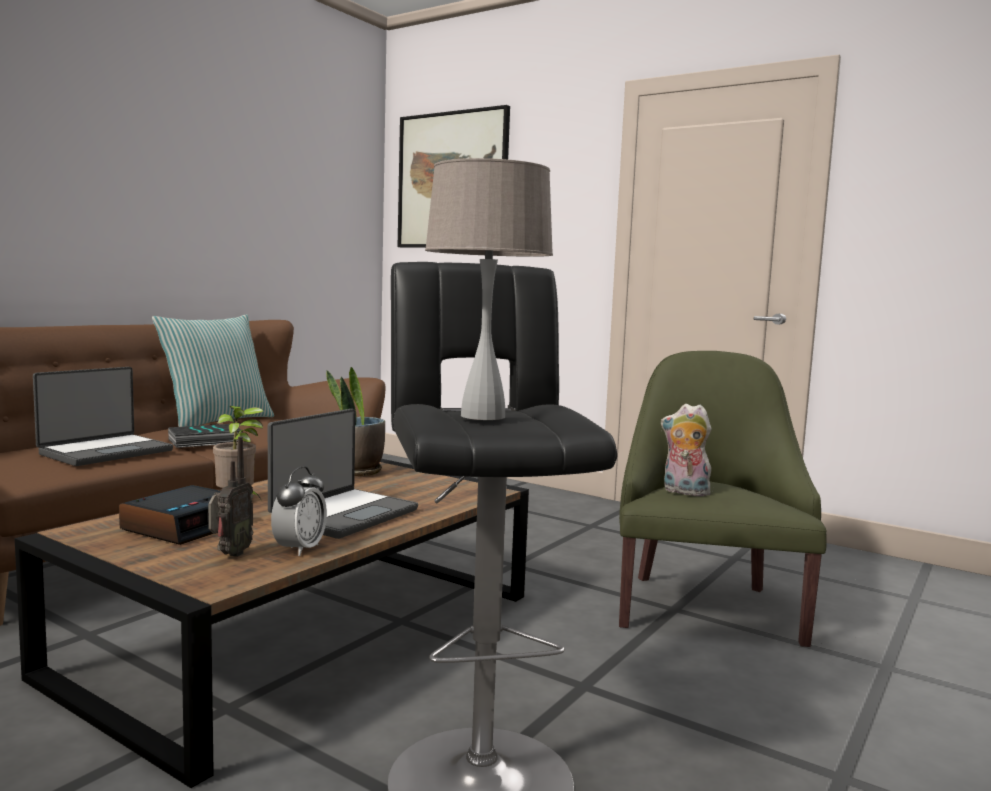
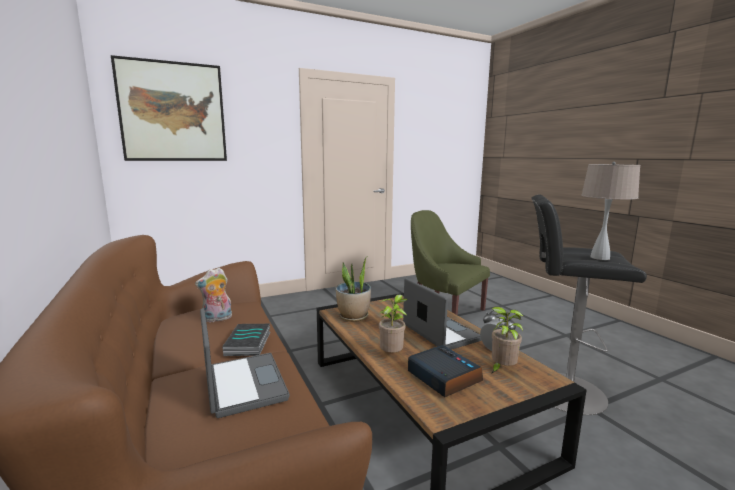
camera: 60 degrees left, 5 degrees up
pillow [152,314,274,427] -> none
radio [208,437,253,557] -> potted plant [491,307,524,374]
plush toy [661,404,712,497] -> plush toy moved to [195,267,232,322]

